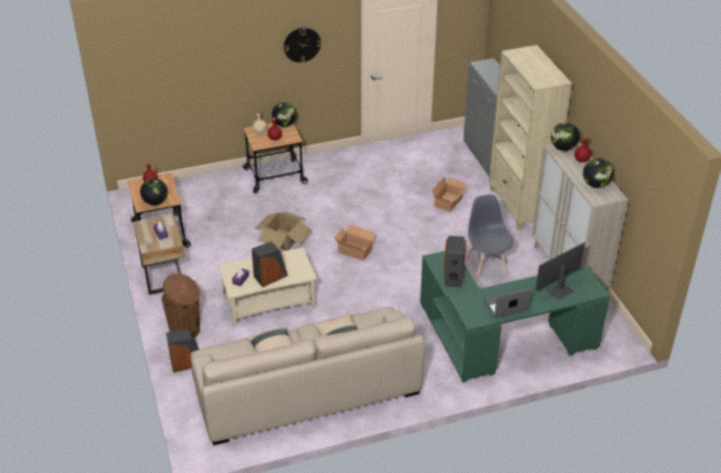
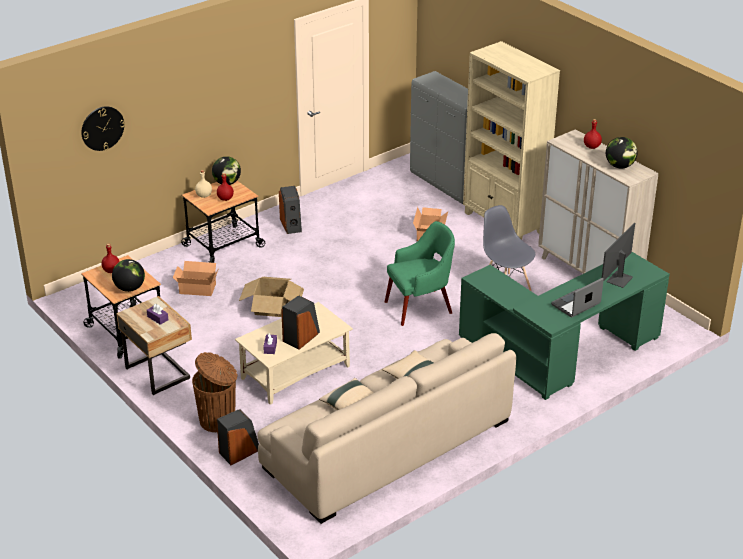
camera: 20 degrees left, 5 degrees down
wall clock [284,27,321,63] -> wall clock moved to [81,106,125,151]
cardboard box [334,224,375,261] -> cardboard box moved to [173,261,219,296]
speaker [444,236,466,287] -> speaker moved to [279,186,302,234]
globe [551,122,580,151] -> none
none -> green armchair [385,221,455,326]

